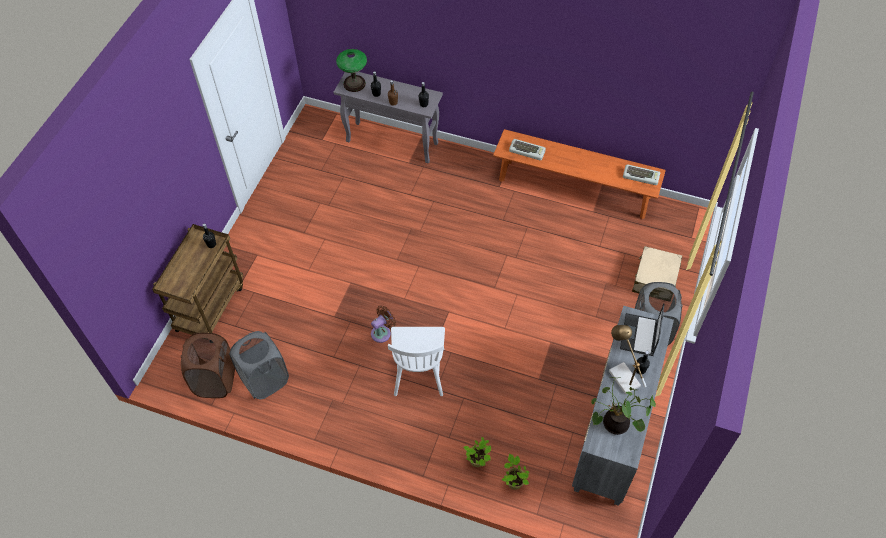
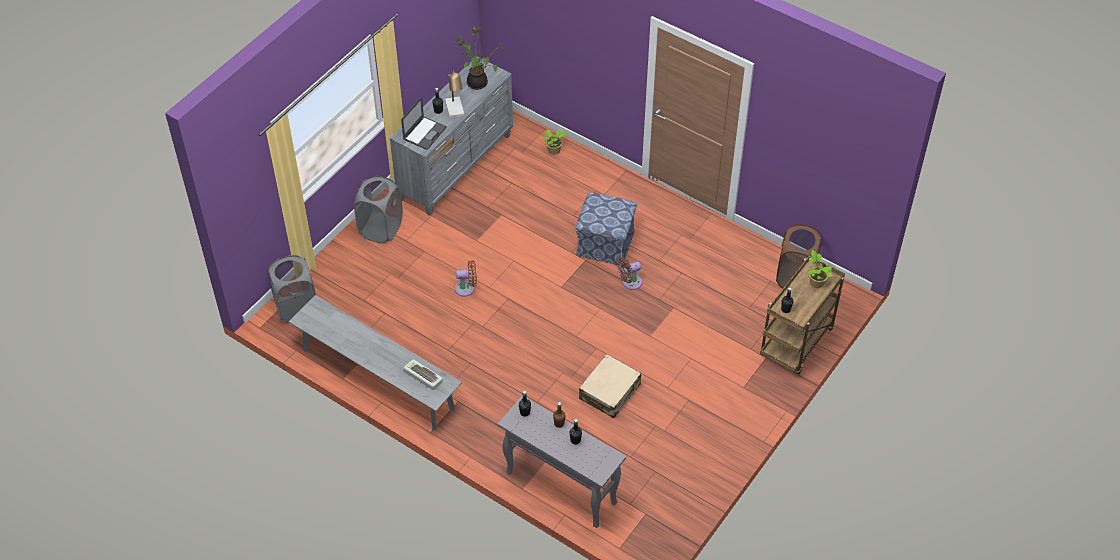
camera: 165 degrees left, 5 degrees down
grey laundry basket [229,331,289,399] -> grey laundry basket moved to [267,255,316,323]
table lamp [336,49,367,92] -> none
white chair [388,327,445,396] -> ottoman [576,192,637,265]
potted plant [463,437,491,467] -> potted plant moved to [808,250,833,288]
orange bench [493,129,666,219] -> grey bench [289,295,462,430]
keyboard [623,164,660,185] -> none
beige suitcase [632,246,682,293] -> beige suitcase moved to [579,354,641,418]
none -> brown fan [455,260,477,297]

